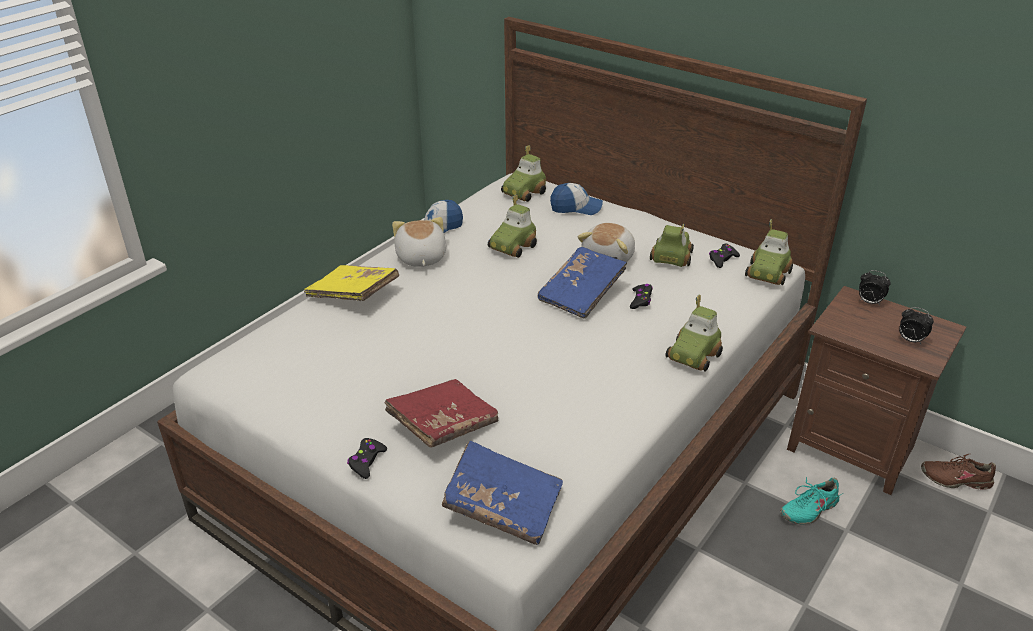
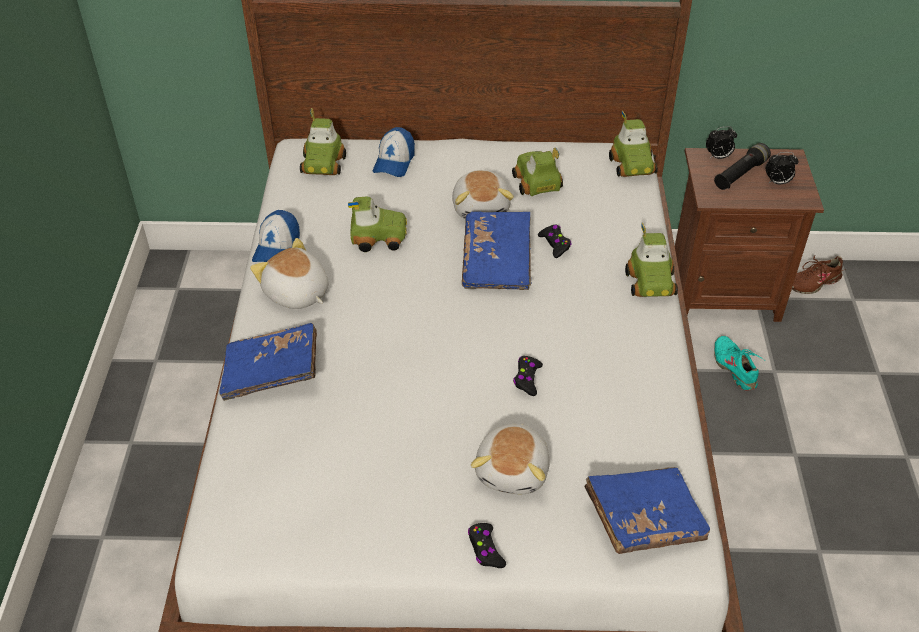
camera: 35 degrees left, 10 degrees up
yellow book [304,265,399,301] -> blue book [219,323,317,401]
red book [384,379,499,448] -> plush toy [471,423,550,495]
toy car [488,194,537,258] -> toy car turned 90 degrees counterclockwise [348,196,407,252]
cap [550,183,603,215] -> cap turned 135 degrees clockwise [373,127,415,177]
black game controller [709,244,740,268] -> black game controller moved to [513,356,543,396]
turquoise shoe [780,477,843,525] -> turquoise shoe turned 135 degrees clockwise [714,336,764,391]
none -> black flashlight [714,143,771,190]

